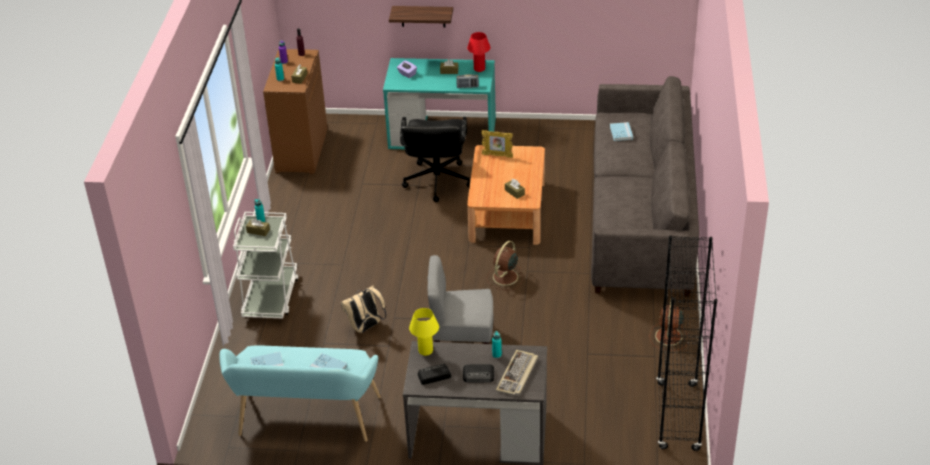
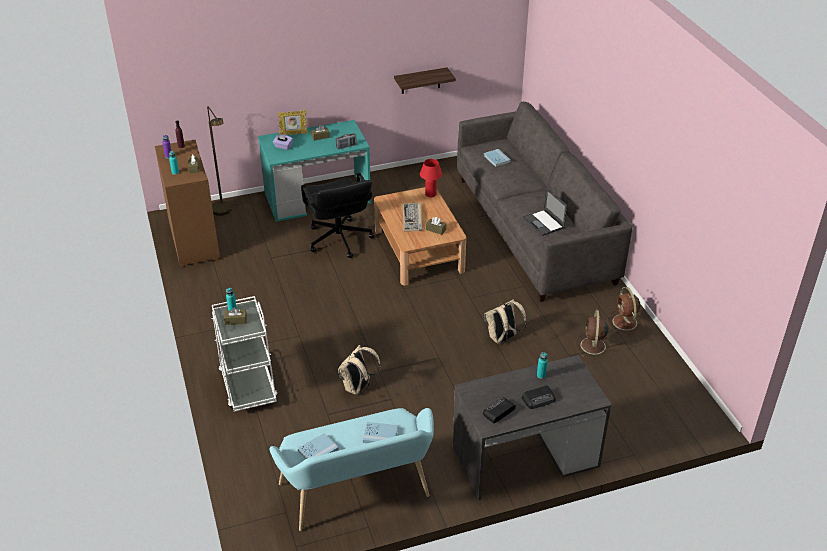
camera: 25 degrees left, 0 degrees up
shelf [389,6,453,27] -> shelf moved to [394,68,456,94]
yellow table lamp [409,308,439,356] -> none
grey chair [427,255,494,344] -> none
red table lamp [467,32,490,72] -> red table lamp moved to [420,159,442,197]
picture frame [481,130,513,158] -> picture frame moved to [277,110,308,135]
brown fan [487,241,523,290] -> brown fan moved to [575,310,612,359]
keyboard [496,350,538,396] -> keyboard moved to [402,203,423,232]
black bookcase [656,235,717,451] -> none
none -> brown floor lamp [207,106,232,216]
none -> beige backpack [484,299,526,344]
none -> laptop [523,188,567,236]

